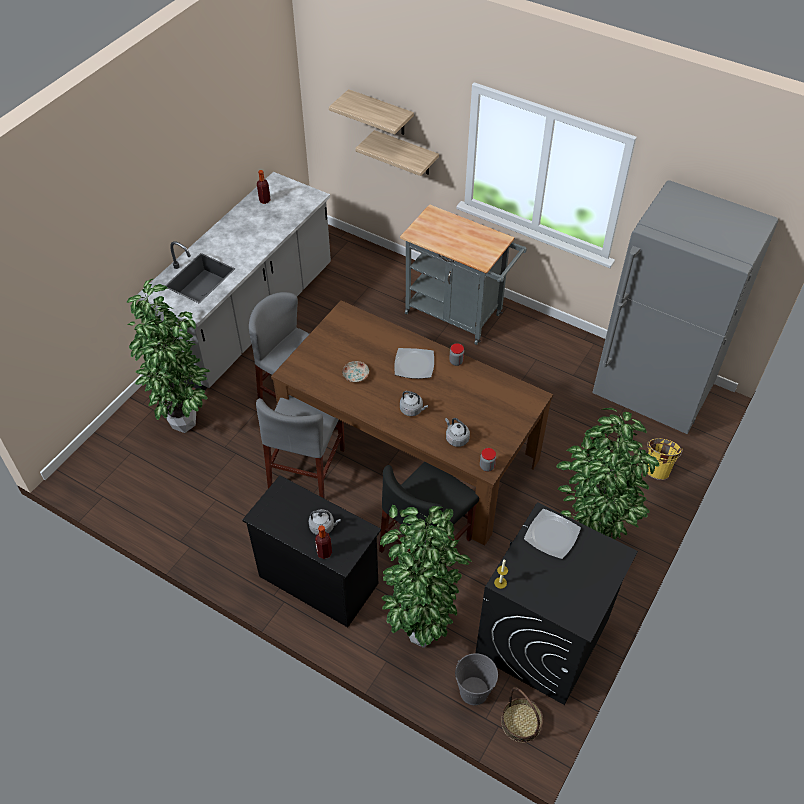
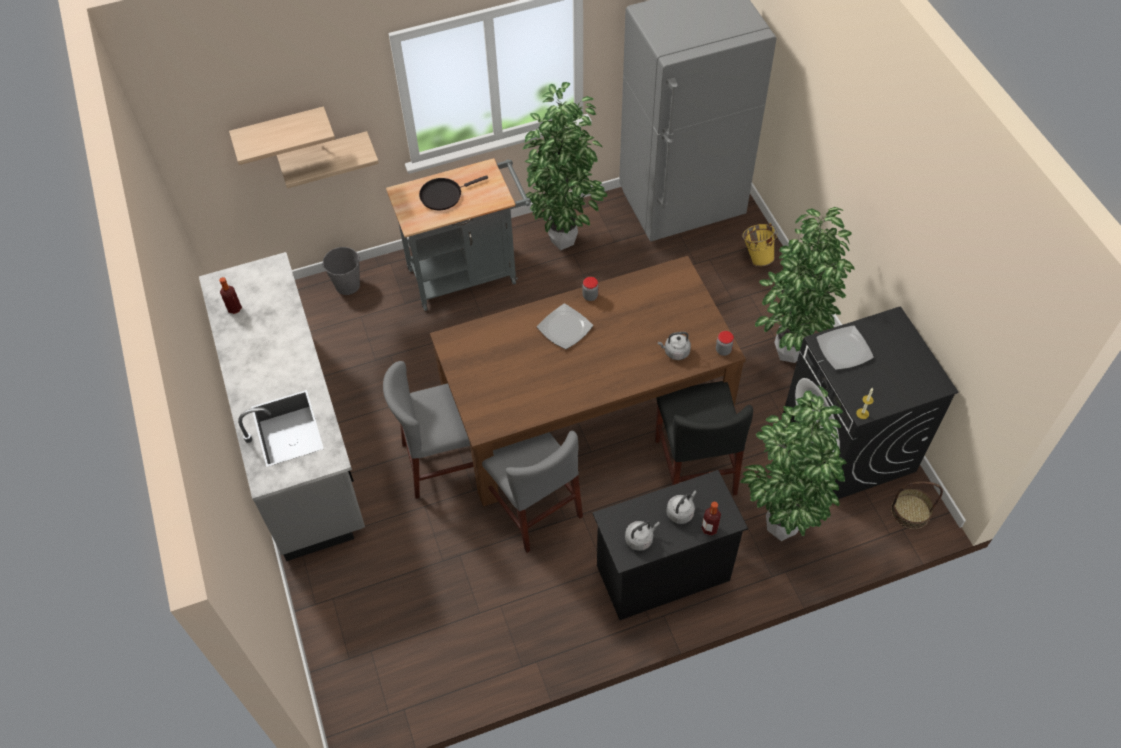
camera: 50 degrees left, 5 degrees up
potted plant [126,279,210,433] -> potted plant moved to [523,82,607,250]
plate [342,361,369,382] -> none
grey kettle [400,391,428,416] -> grey kettle moved to [625,521,660,551]
grey bucket [455,653,498,705] -> grey bucket moved to [322,247,360,295]
none -> black frying pan [419,175,488,210]

